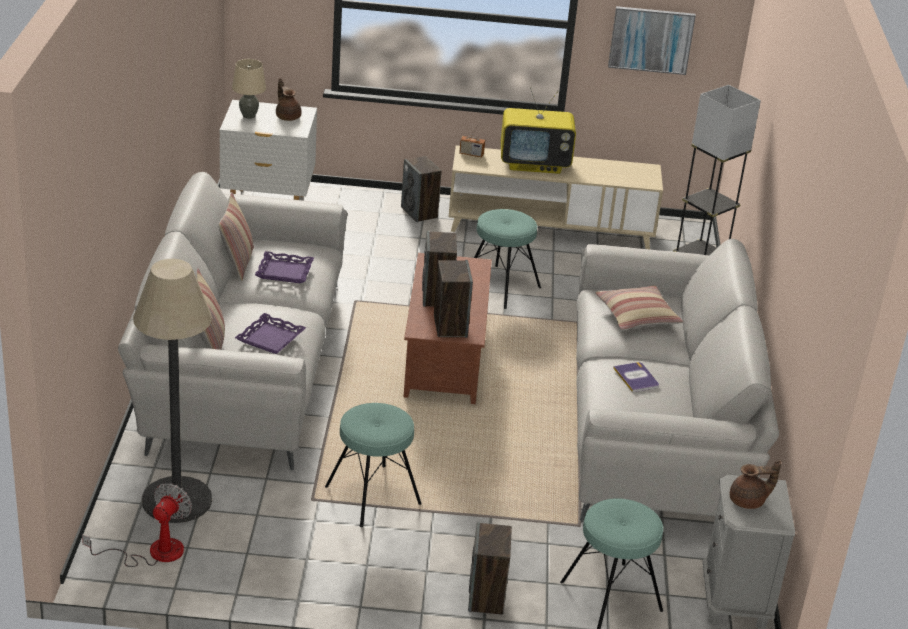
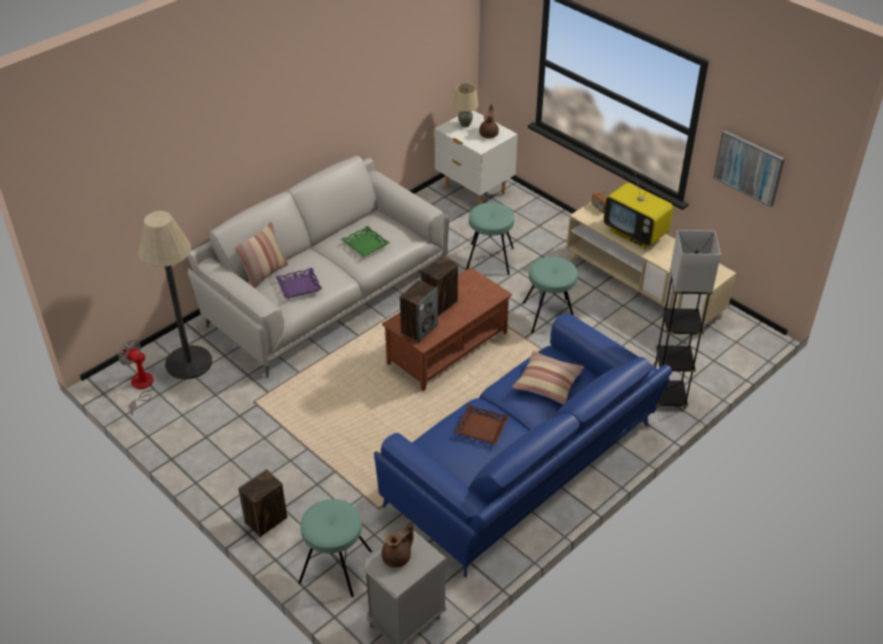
camera: 45 degrees right, 10 degrees up
fan [82,483,192,567] -> fan turned 120 degrees counterclockwise [118,340,154,415]
pillow [219,192,254,282] -> none
purple tray [255,251,314,283] -> green tray [341,226,390,257]
turquoise stool [325,403,422,527] -> turquoise stool moved to [466,202,514,275]
speaker [401,156,442,222] -> none
grey sofa [576,239,779,523] -> blue sofa [374,313,672,577]
book [613,362,659,392] -> brown tray [454,405,509,444]
brown teapot [730,461,781,509] -> brown teapot turned 75 degrees counterclockwise [382,521,414,568]

